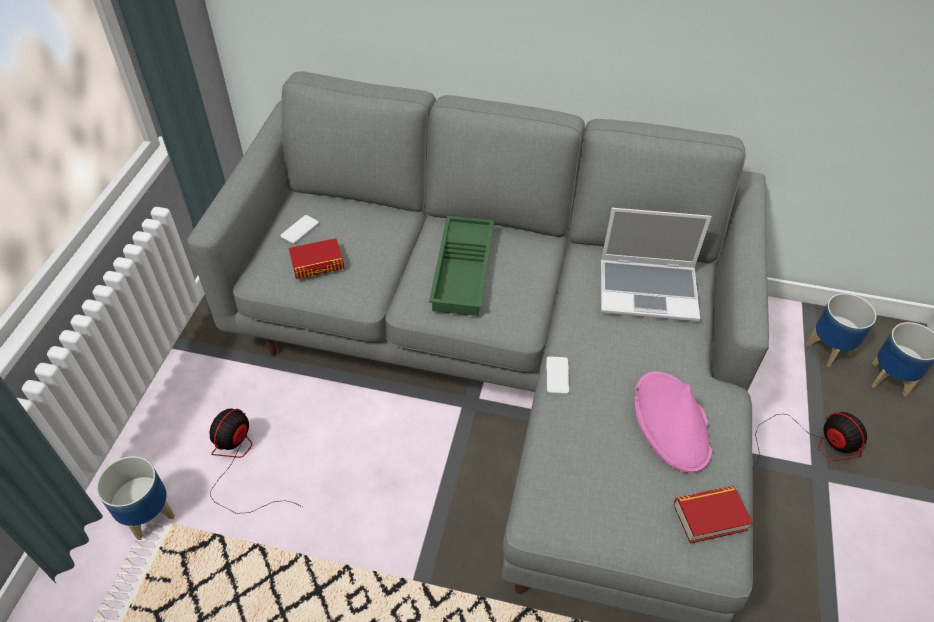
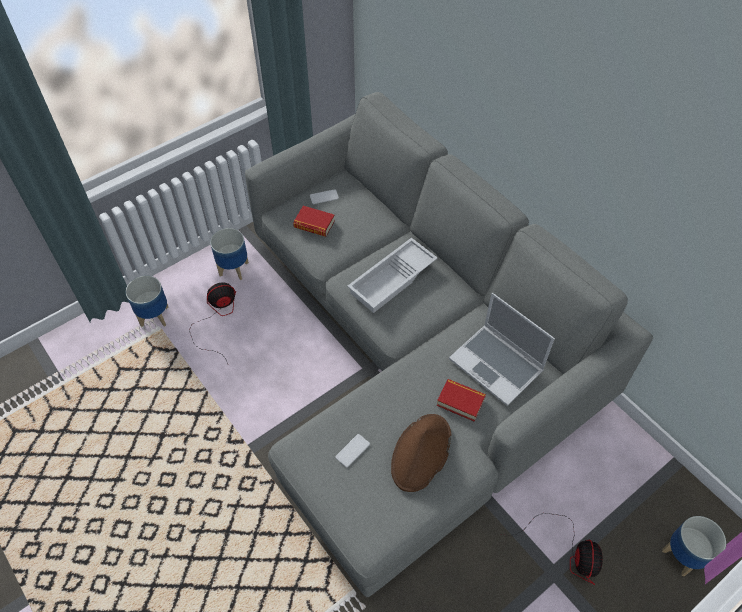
camera: 40 degrees right, 5 degrees up
green tray [429,216,494,316] -> white tray [347,238,438,313]
phone [546,356,569,394] -> phone moved to [335,434,370,467]
pink hat [634,371,713,473] -> brown hat [391,414,452,492]
book [674,486,753,543] -> book moved to [437,379,486,422]
planter [806,293,876,367] -> planter moved to [210,228,249,280]

